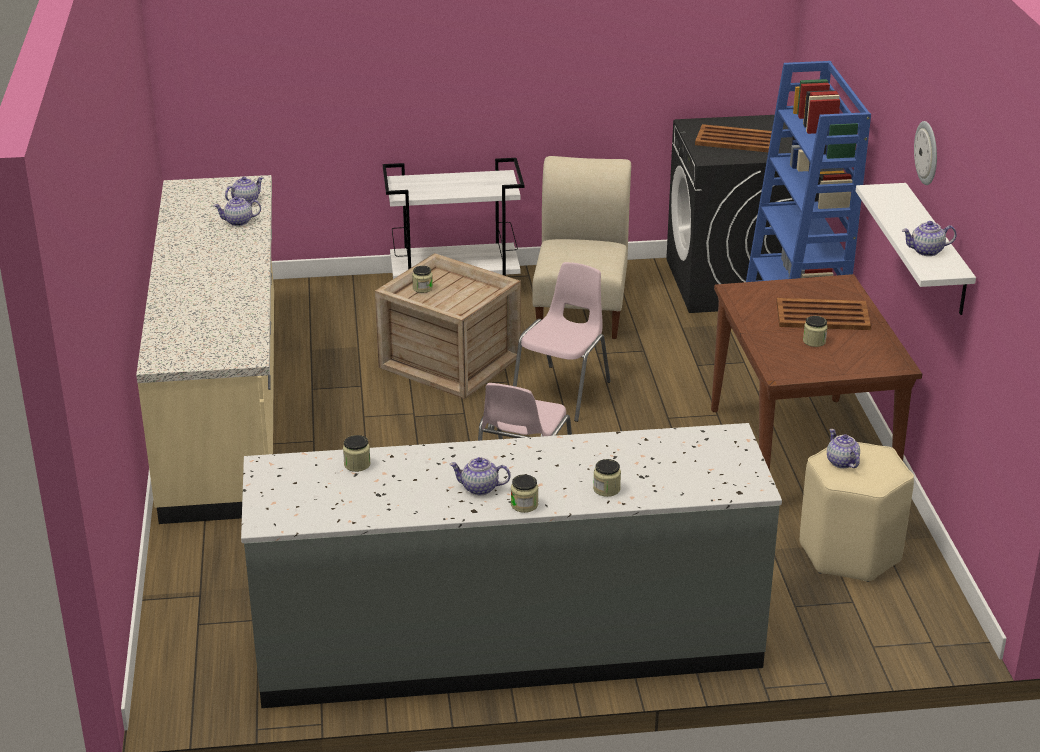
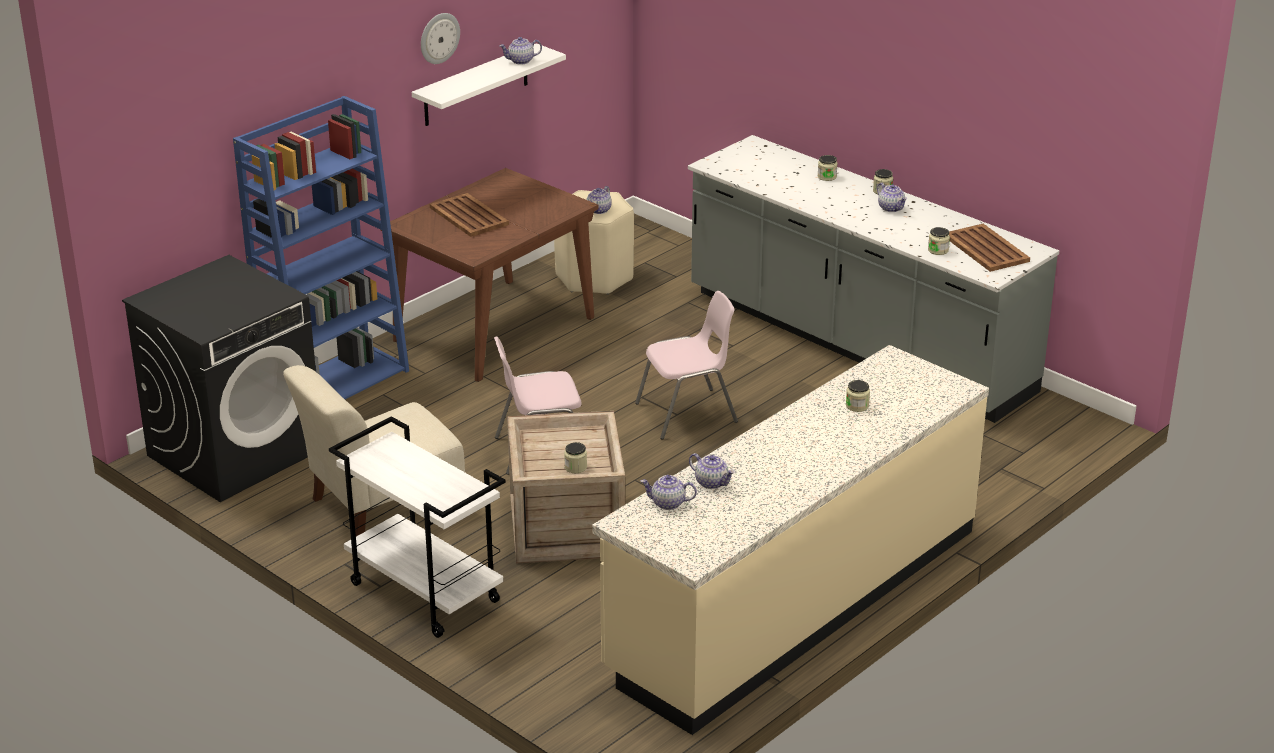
camera: 130 degrees left, 0 degrees up
brown tray [695,124,772,152] -> brown tray moved to [949,224,1030,272]
jar [803,316,828,347] -> jar moved to [846,380,870,412]
teapot [902,221,957,256] -> teapot turned 120 degrees clockwise [499,37,542,65]

